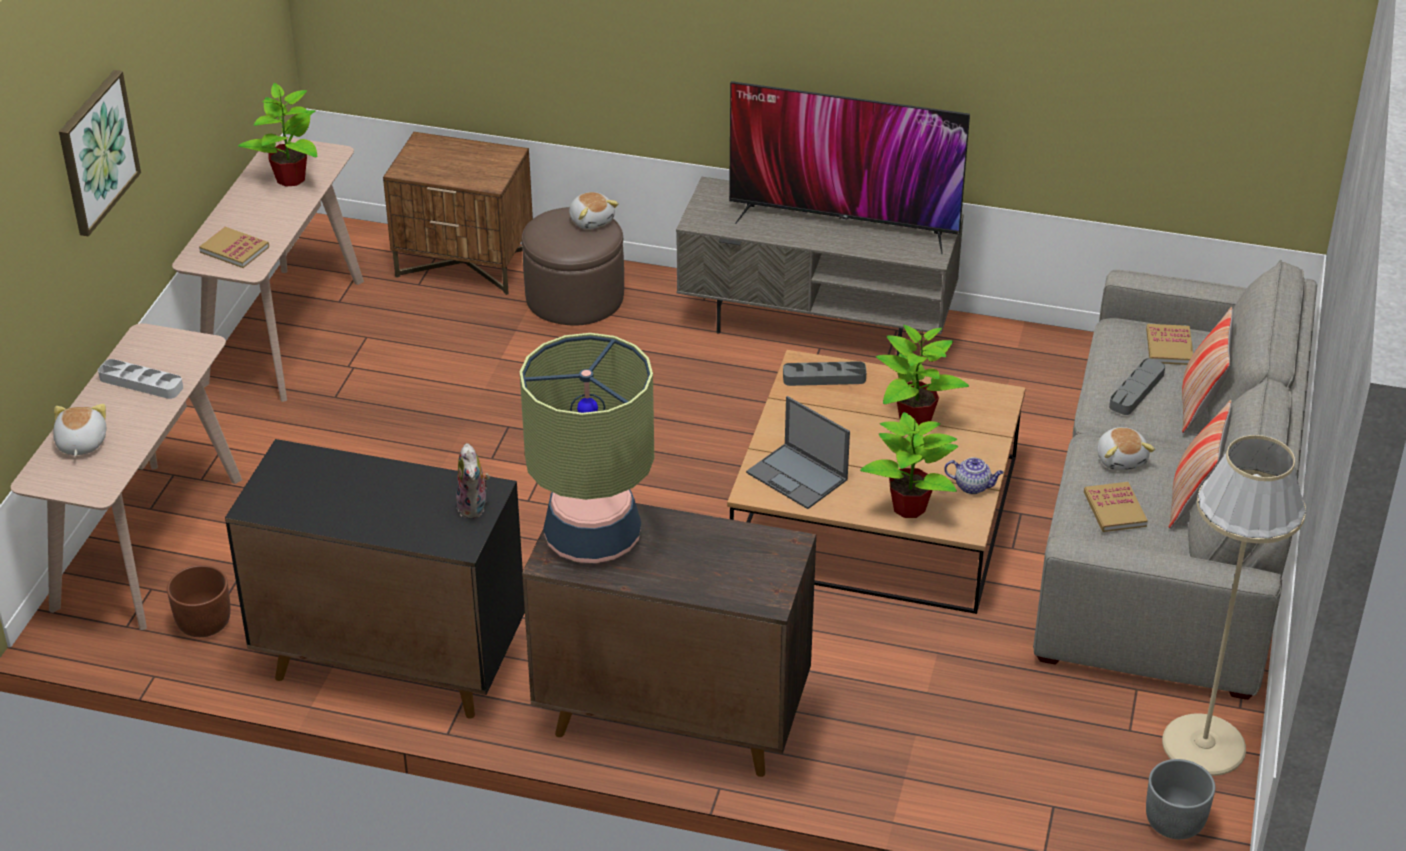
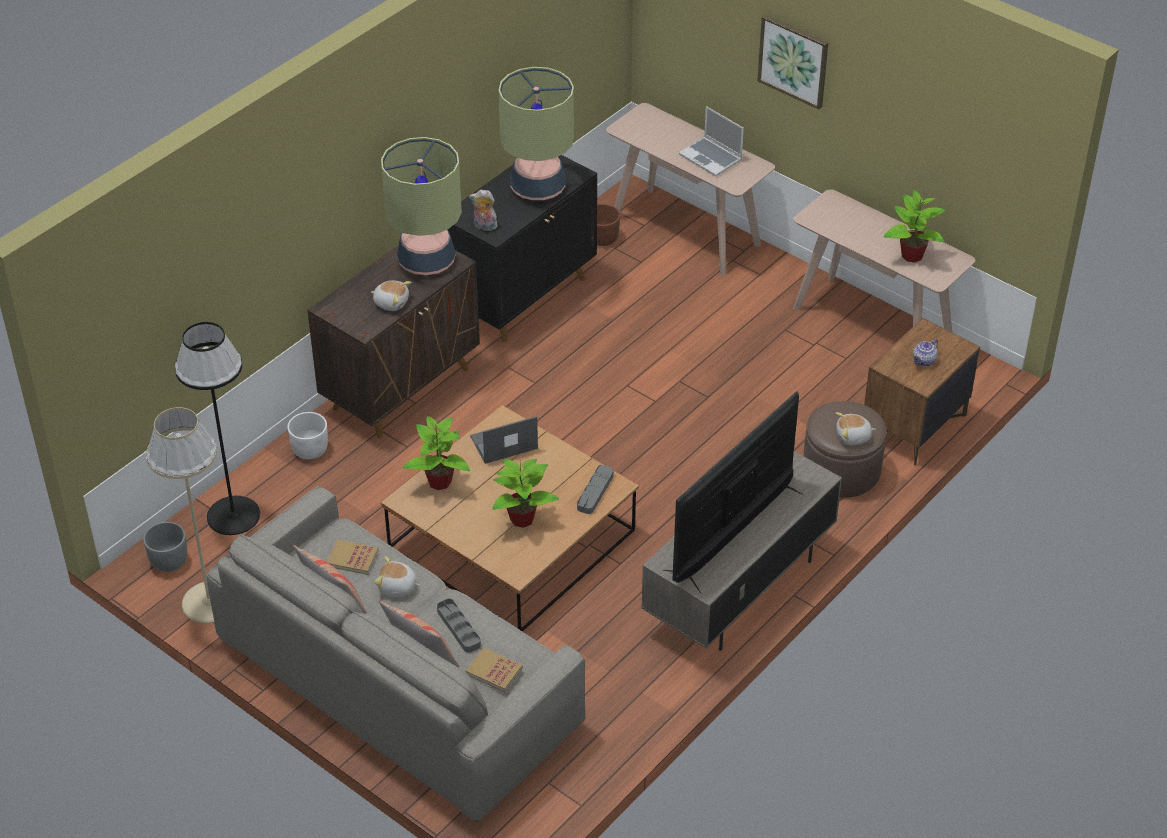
camera: 115 degrees right, 5 degrees up
plush toy [53,404,106,457] -> plush toy moved to [371,281,412,311]
grey tray [98,359,183,399] -> laptop [679,106,744,176]
book [199,227,269,268] -> none
teapot [944,457,1004,494] -> teapot moved to [913,339,938,366]
none -> black floor lamp [175,322,260,535]
none -> white planter [287,412,328,459]
none -> table lamp [498,67,574,200]

